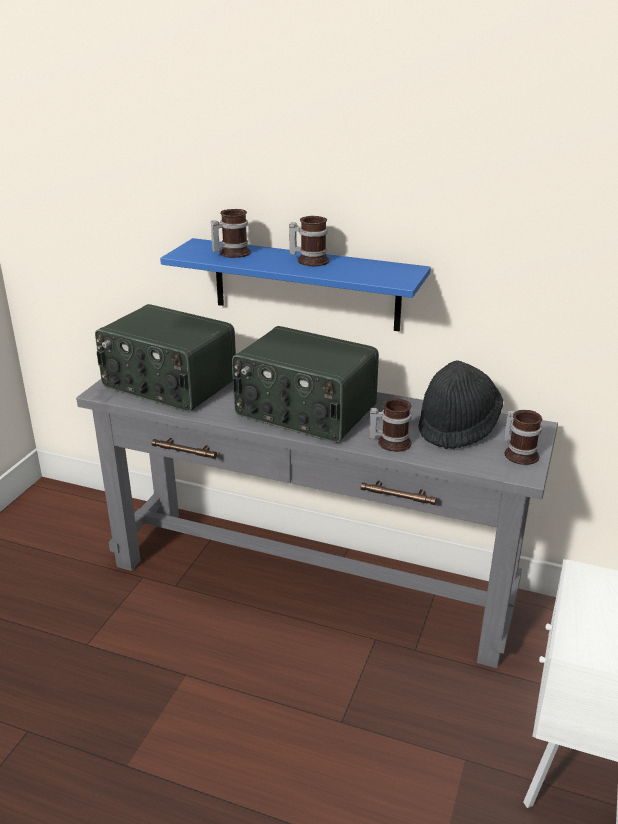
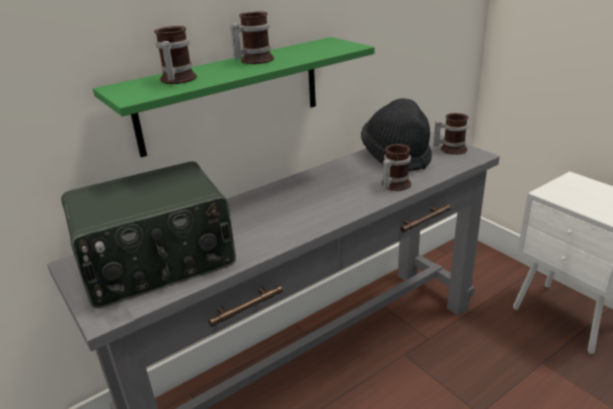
camera: 55 degrees left, 0 degrees up
blue shelf [160,238,431,331] -> green shelf [93,37,375,157]
radio [232,326,379,443] -> none

